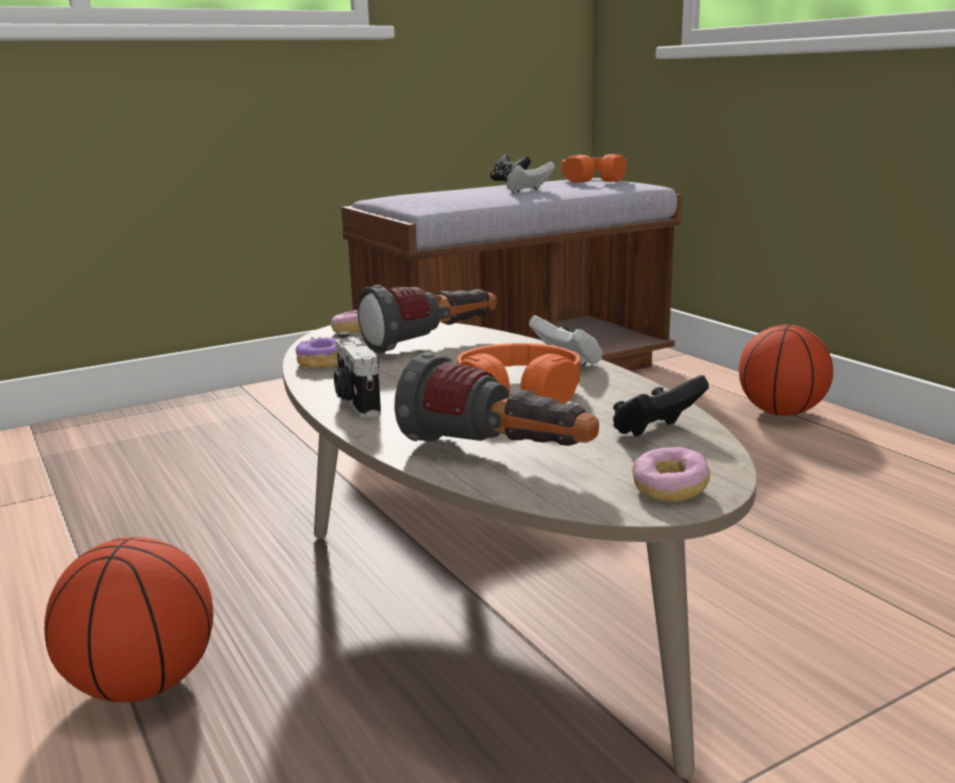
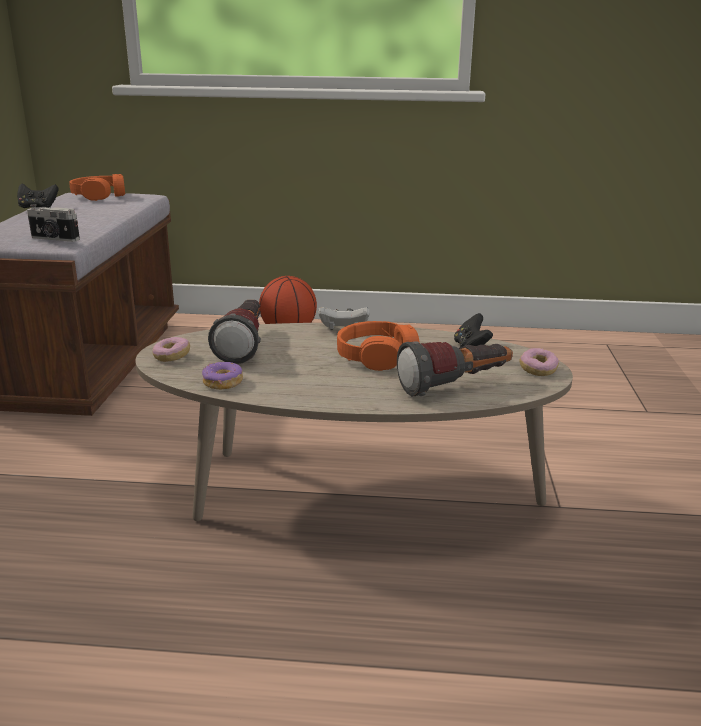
camera: 55 degrees left, 5 degrees up
basketball [44,537,213,702] -> none
camera [334,332,381,418] -> camera moved to [27,204,80,242]
white game controller [507,162,555,192] -> none

